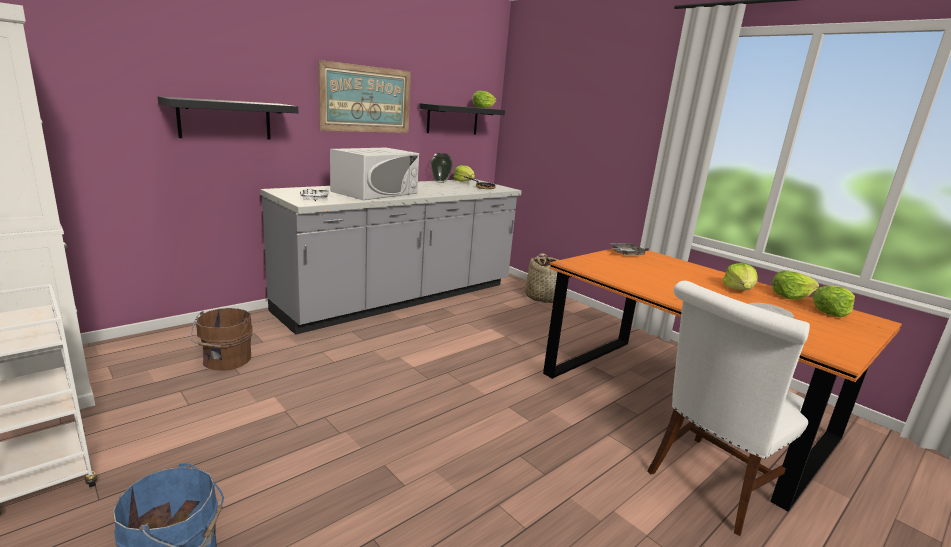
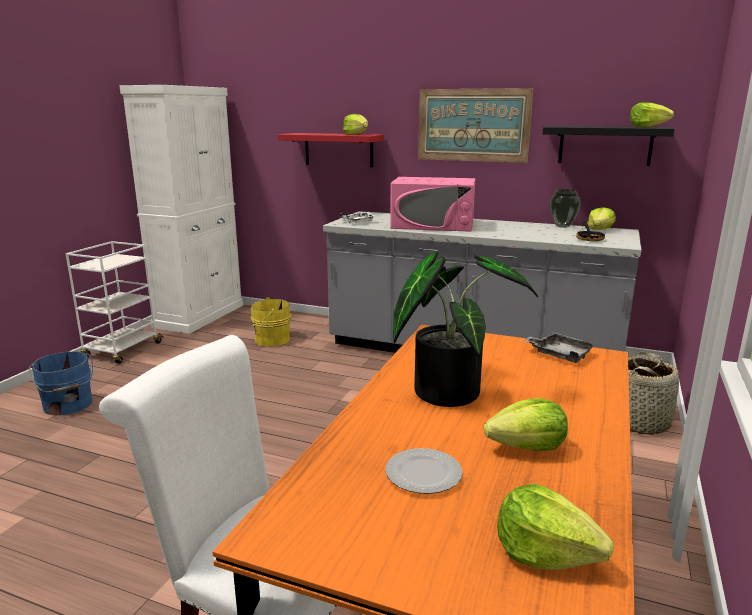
camera: 65 degrees right, 0 degrees up
black shelf [157,96,298,139] -> red shelf [278,133,384,167]
brown bucket [191,308,253,371] -> yellow bucket [250,297,291,347]
white microwave [330,147,419,200] -> pink microwave [390,177,475,232]
lettuce [772,270,819,300] -> lettuce moved to [343,114,368,135]
none -> potted plant [393,252,538,407]

